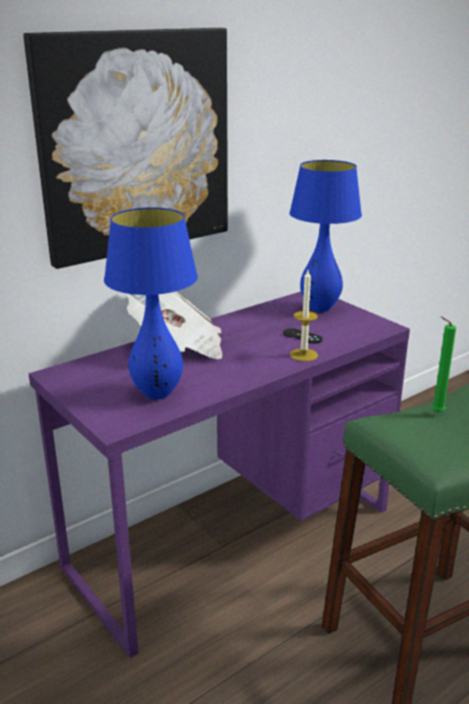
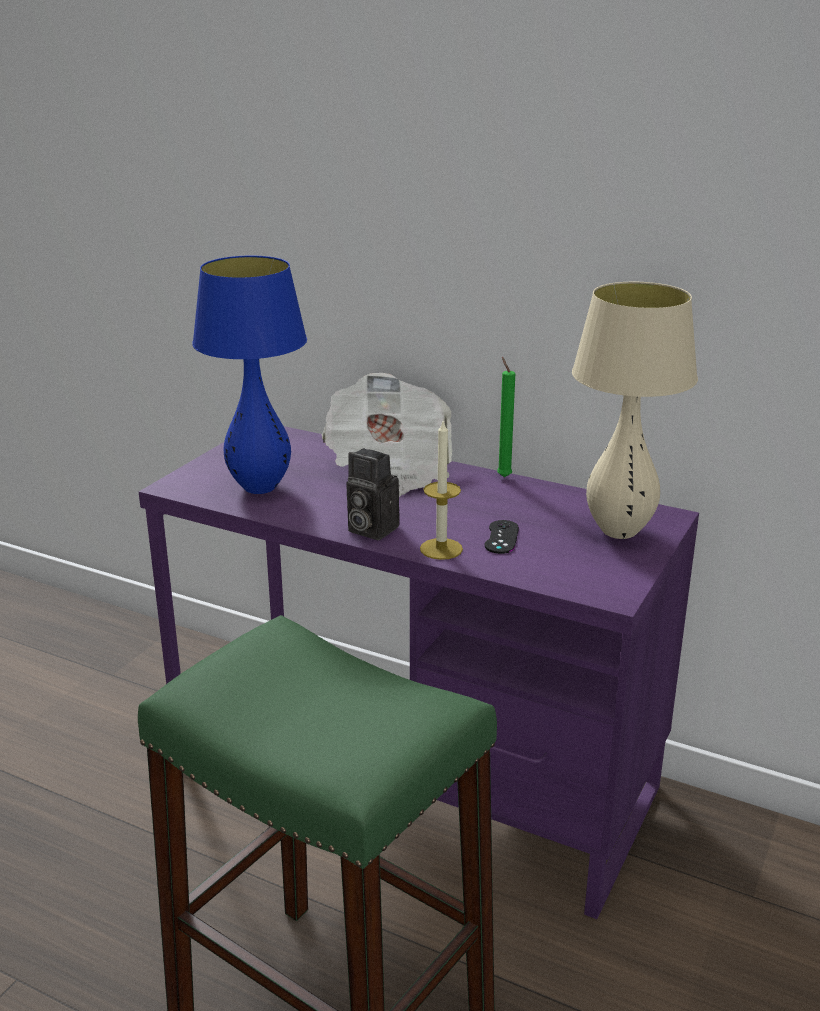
camera: 65 degrees right, 0 degrees up
picture [23,28,228,269] -> none
blue table lamp [289,160,362,312] -> beige table lamp [572,282,698,539]
green candle [432,317,456,412] -> green candle moved to [497,357,515,478]
none -> camera [346,448,400,540]

